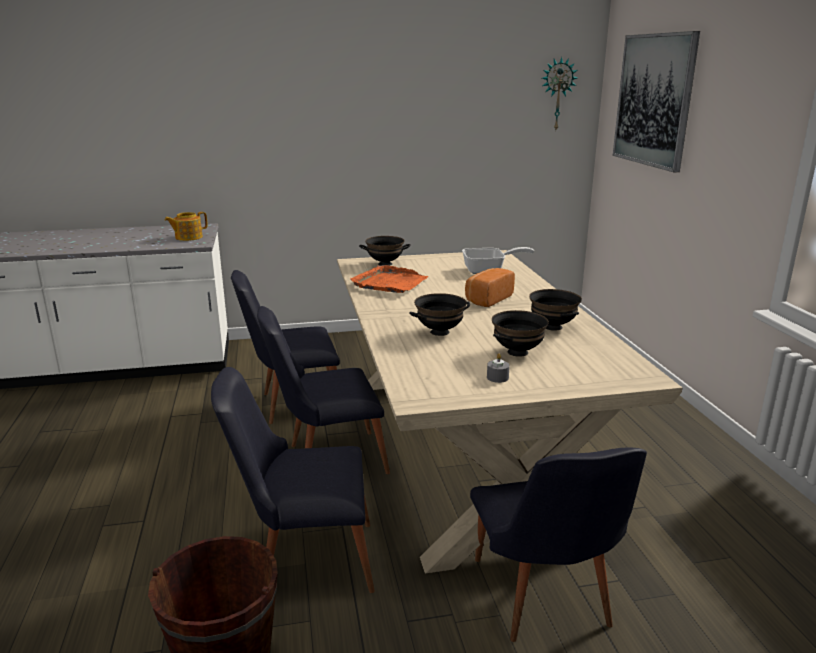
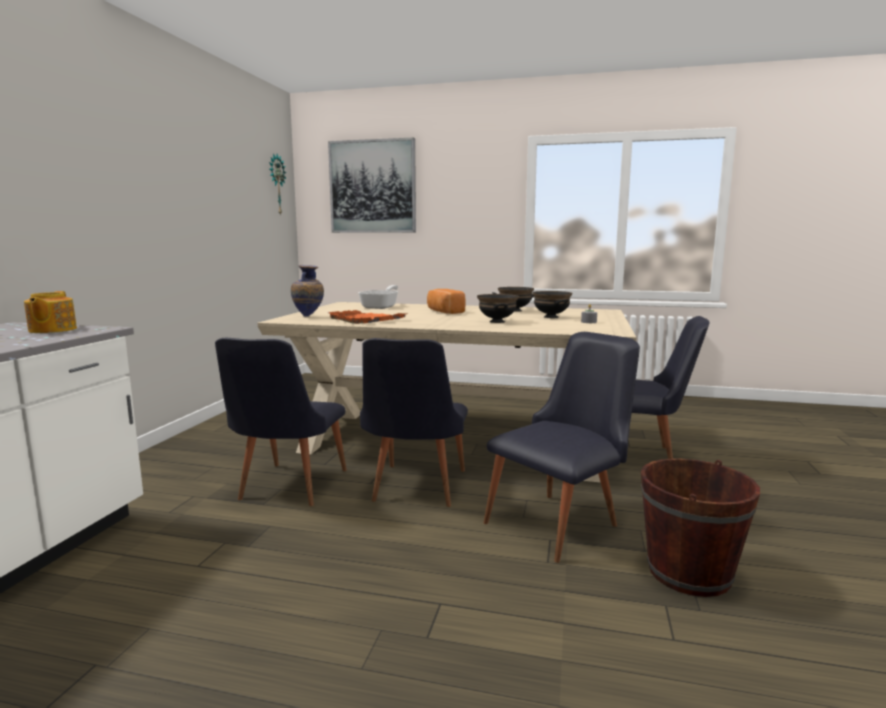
camera: 65 degrees left, 10 degrees down
black chair [211,367,375,593] -> black chair turned 150 degrees counterclockwise [484,332,640,563]
black bowl [359,236,411,266] -> vase [291,265,324,317]

